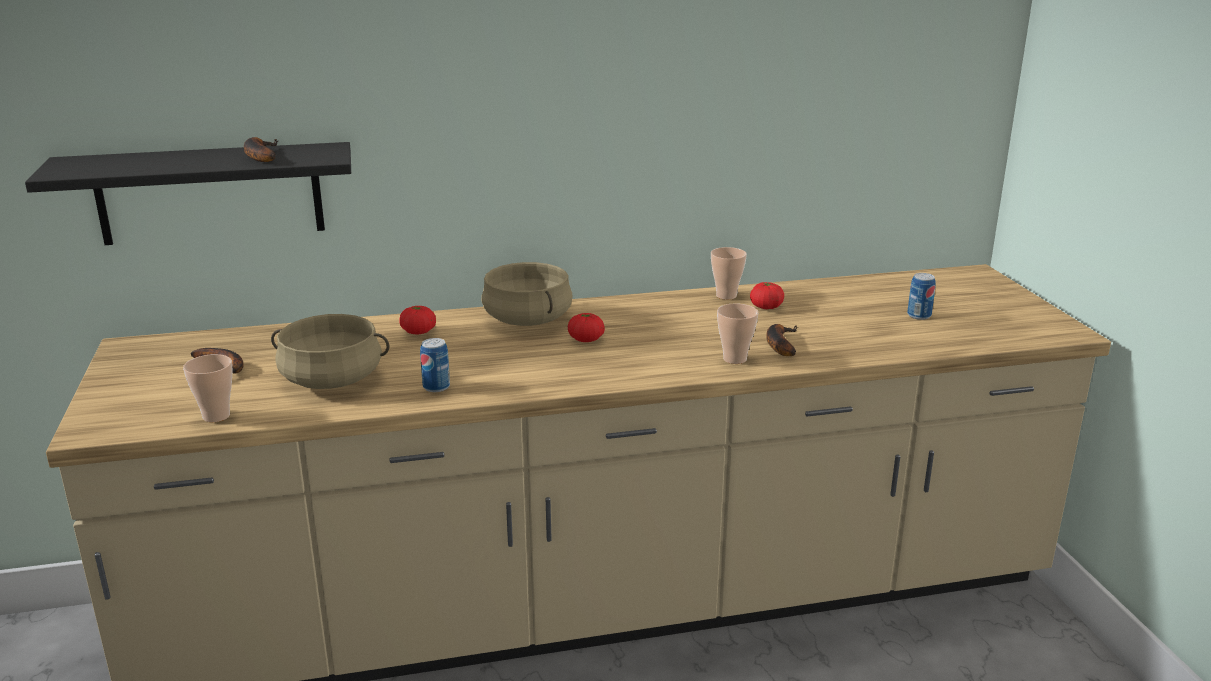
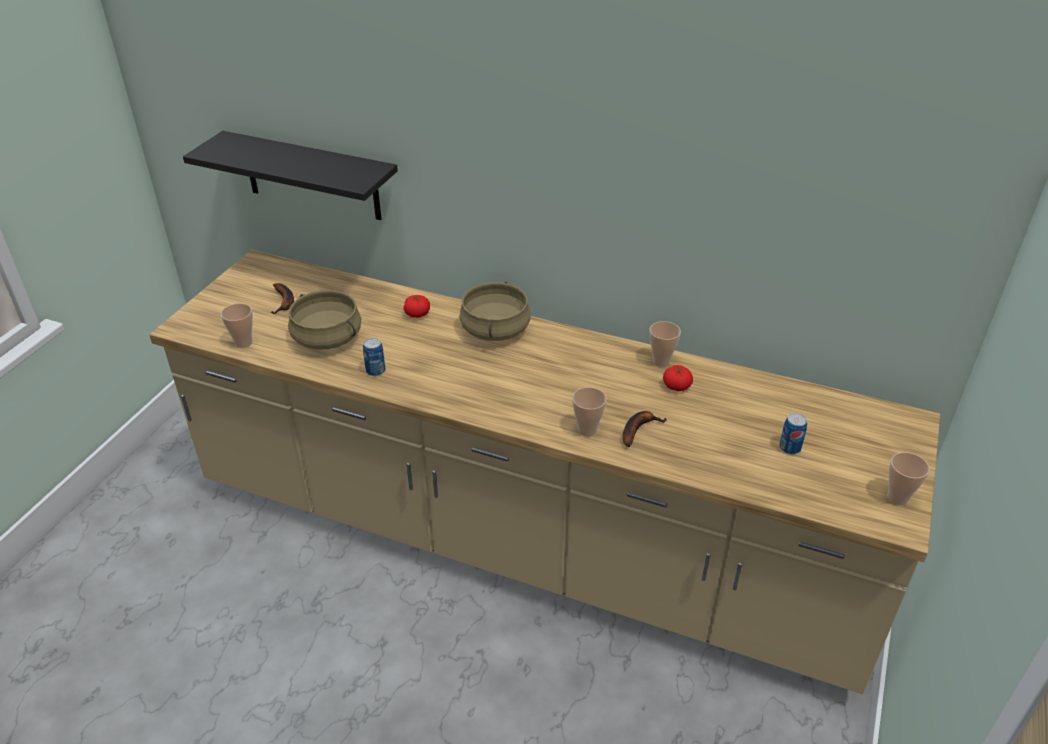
camera: 35 degrees right, 15 degrees up
banana [244,137,278,162] -> none
tomato [568,313,605,342] -> none
none -> cup [887,452,930,505]

